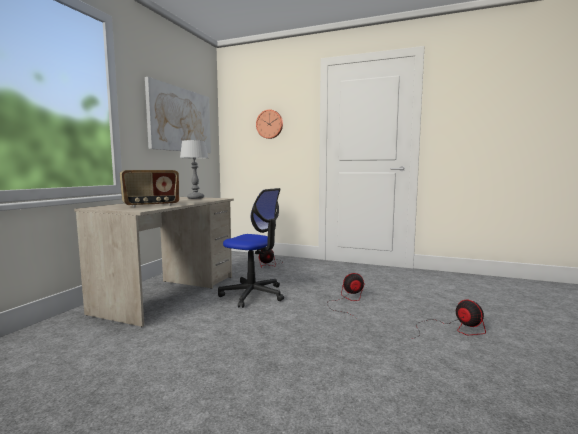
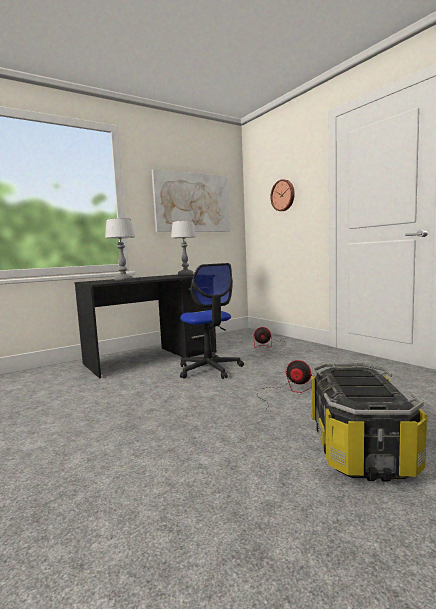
camera: 35 degrees right, 0 degrees up
beige desk [74,197,234,327] -> black desk [74,274,216,379]
radio [120,170,179,207] -> table lamp [105,218,135,281]
fan [412,300,486,339] -> storage box [311,363,427,481]

